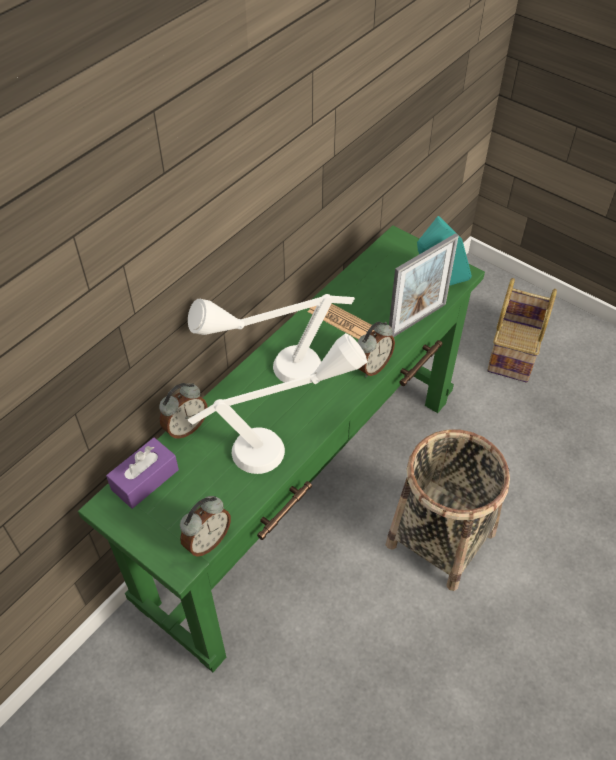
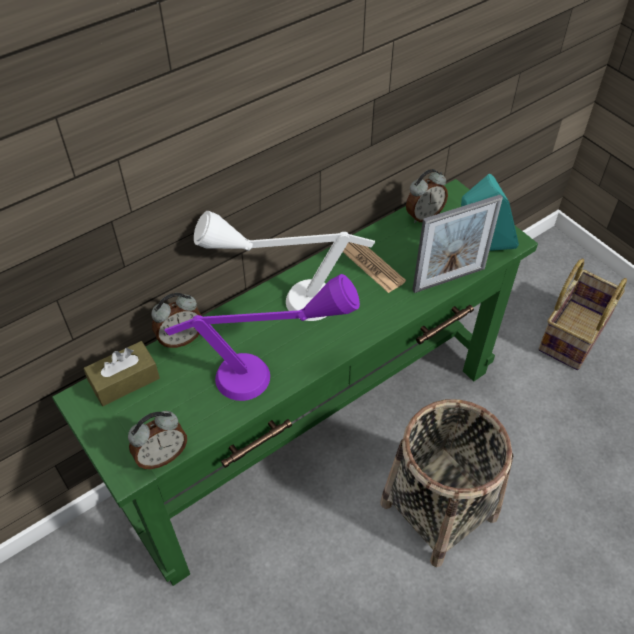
camera: 15 degrees right, 0 degrees up
purple tissue box [106,437,179,509] -> brown tissue box [83,341,160,406]
white table lamp [188,333,367,474] -> purple table lamp [164,274,360,401]
alarm clock [358,322,395,377] -> alarm clock moved to [406,169,448,223]

